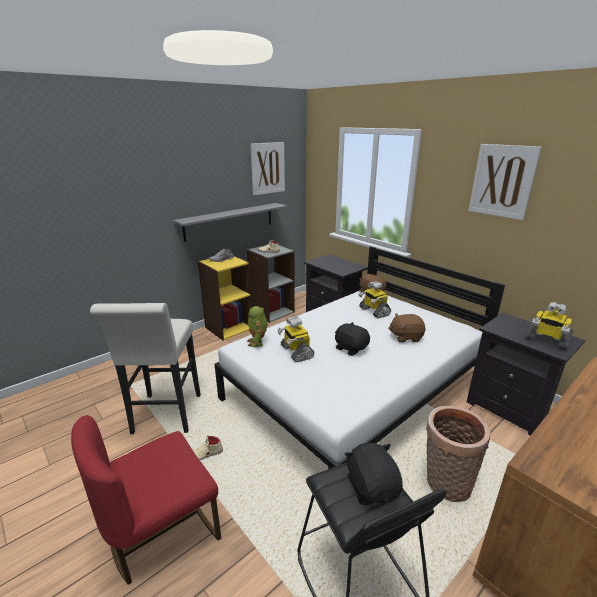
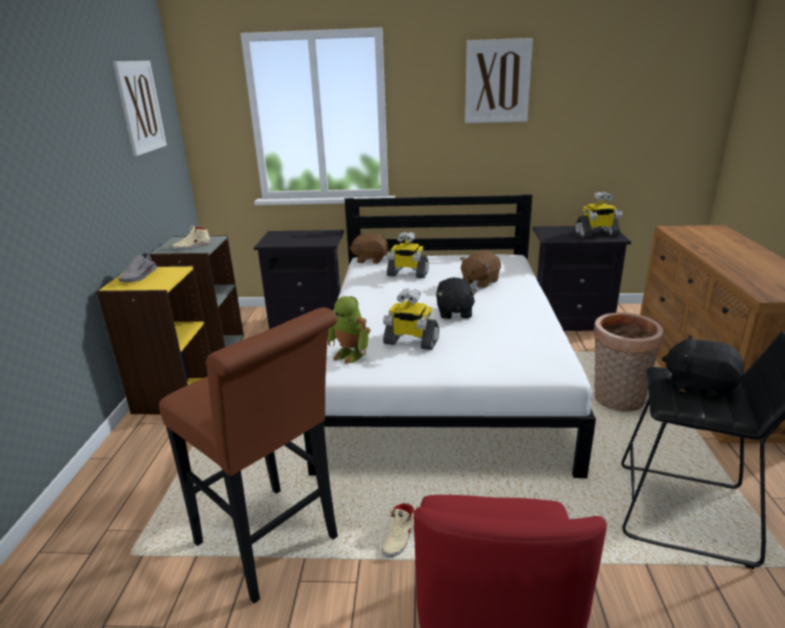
camera: 45 degrees left, 0 degrees up
white stool [90,303,201,434] -> brown stool [159,307,338,604]
grey shelf [173,203,287,242] -> none
black plush toy [335,322,370,356] -> black plush toy turned 90 degrees counterclockwise [436,277,477,319]

